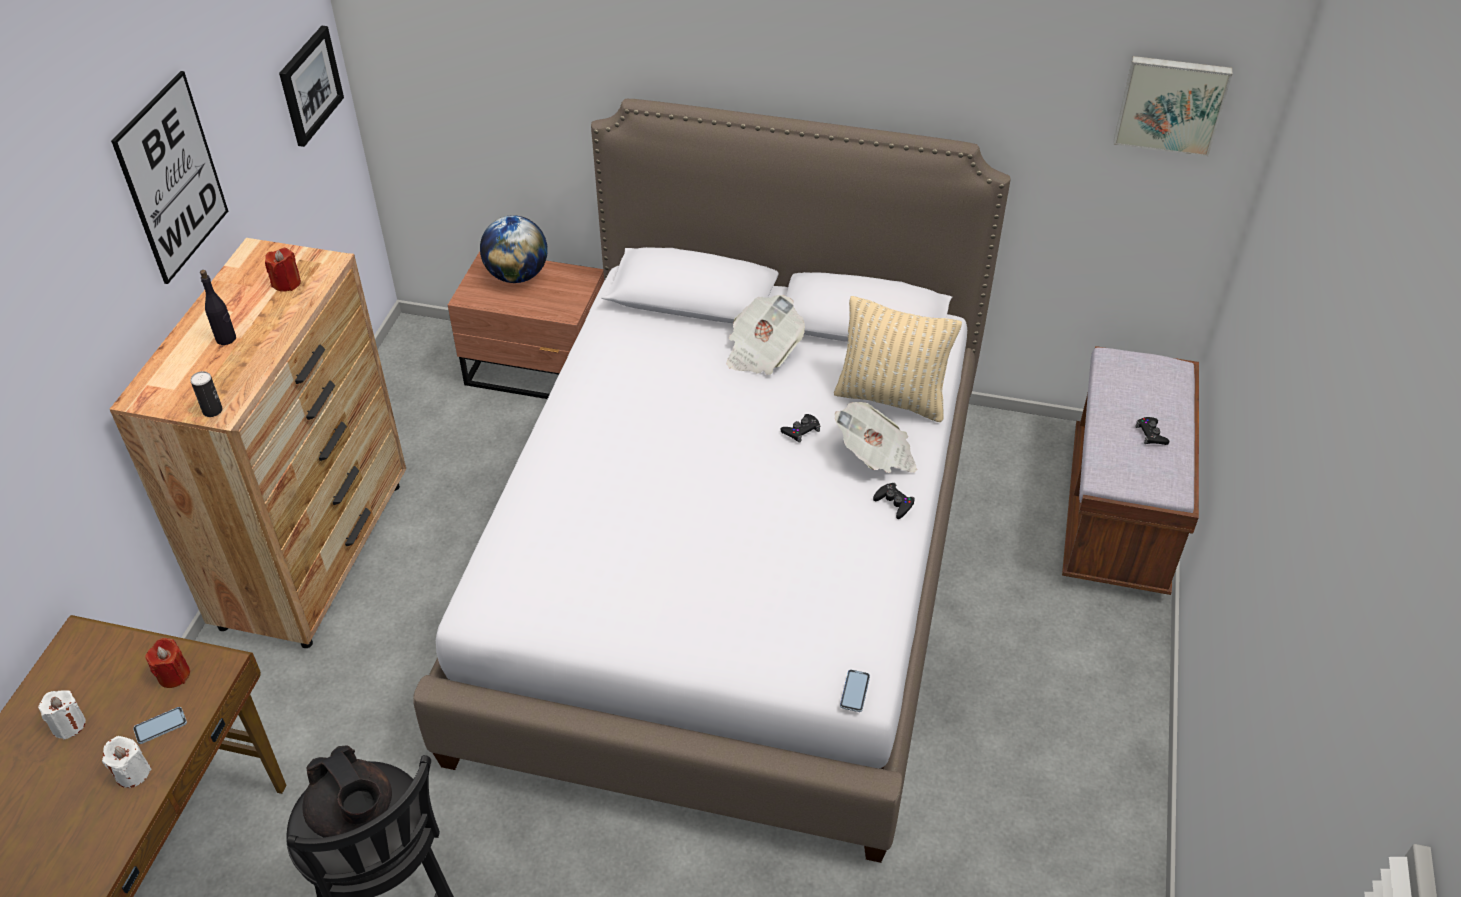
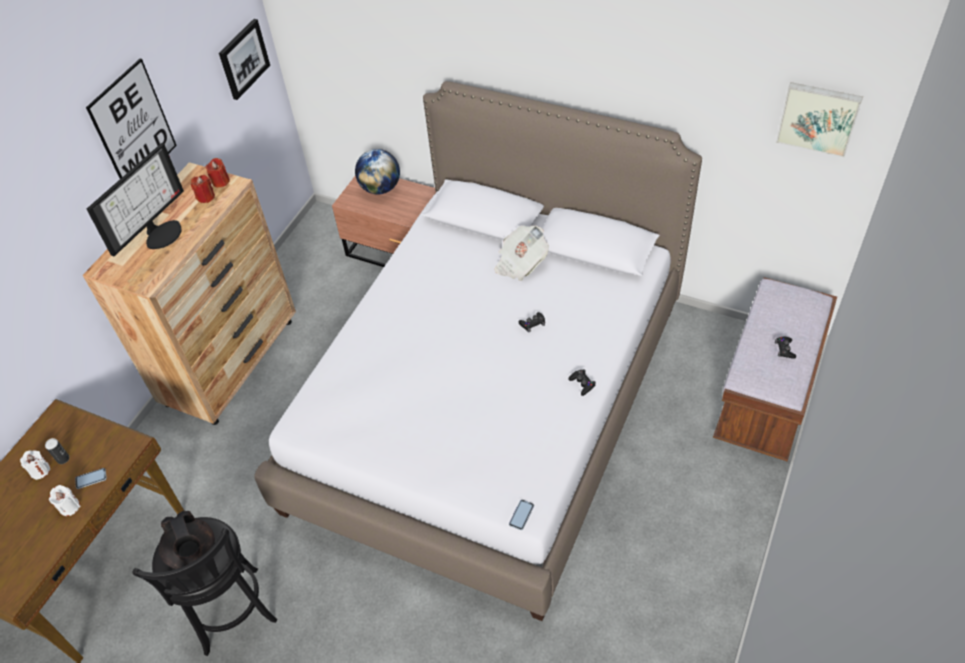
camera: 15 degrees right, 5 degrees up
red candle [145,638,190,688] -> red candle moved to [206,158,230,188]
can [190,371,223,417] -> can moved to [45,438,69,464]
black bottle [200,270,236,345] -> monitor [87,143,184,257]
beige pillow [834,296,962,422] -> none
newspaper [835,402,917,473] -> none

